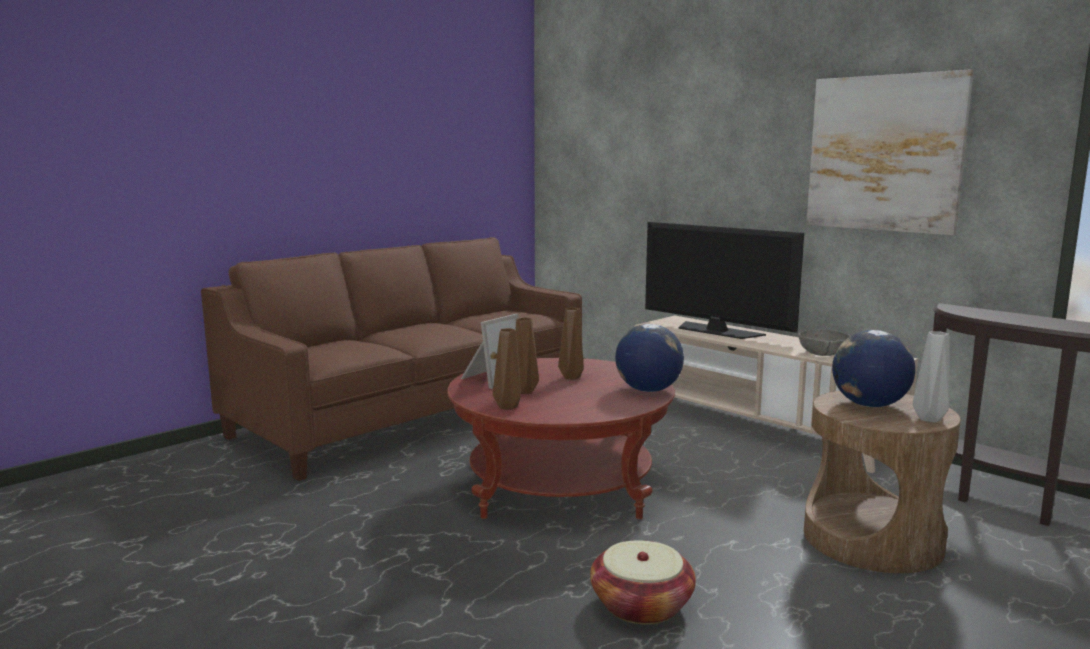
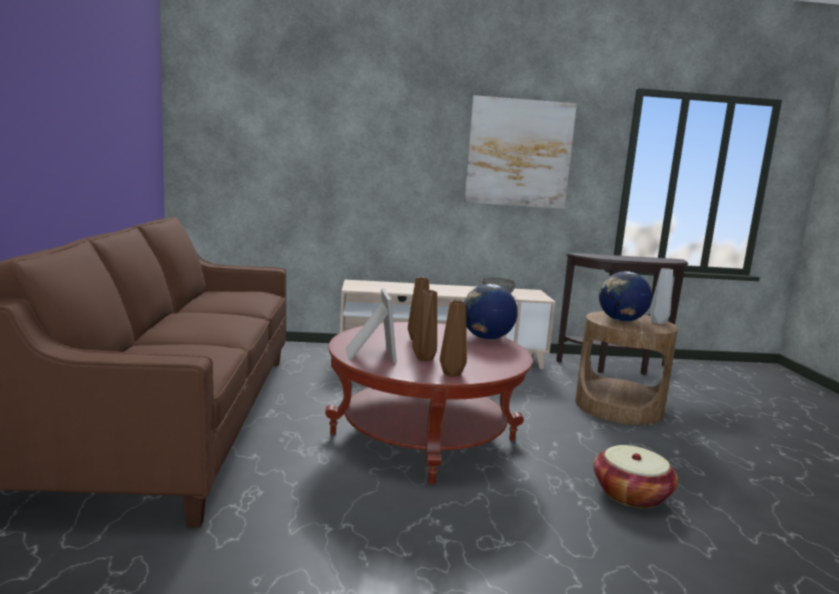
camera: 50 degrees left, 0 degrees up
television [645,222,804,339] -> none

